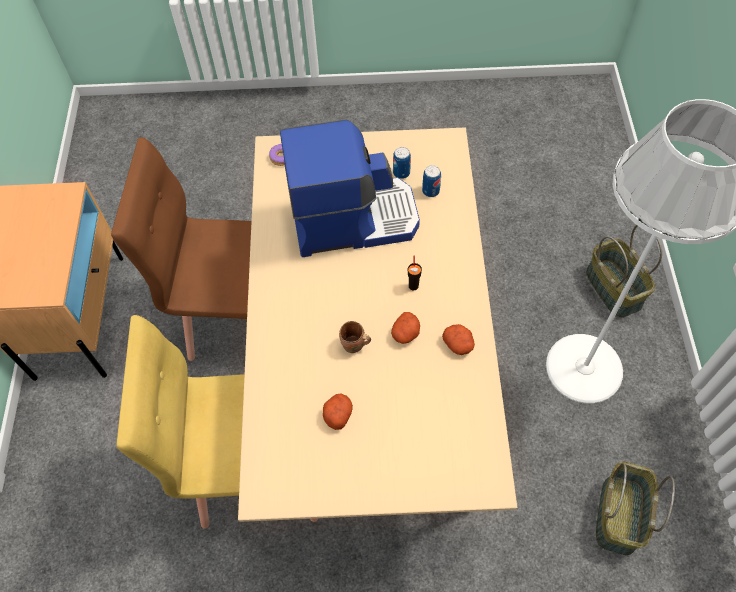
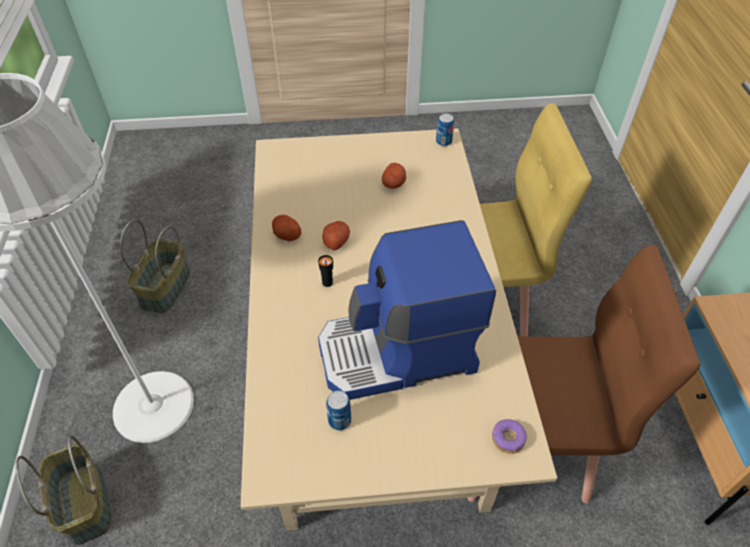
camera: 175 degrees right, 10 degrees down
brown mug [339,321,371,353] -> none
can [422,165,441,197] -> can moved to [436,114,454,146]

